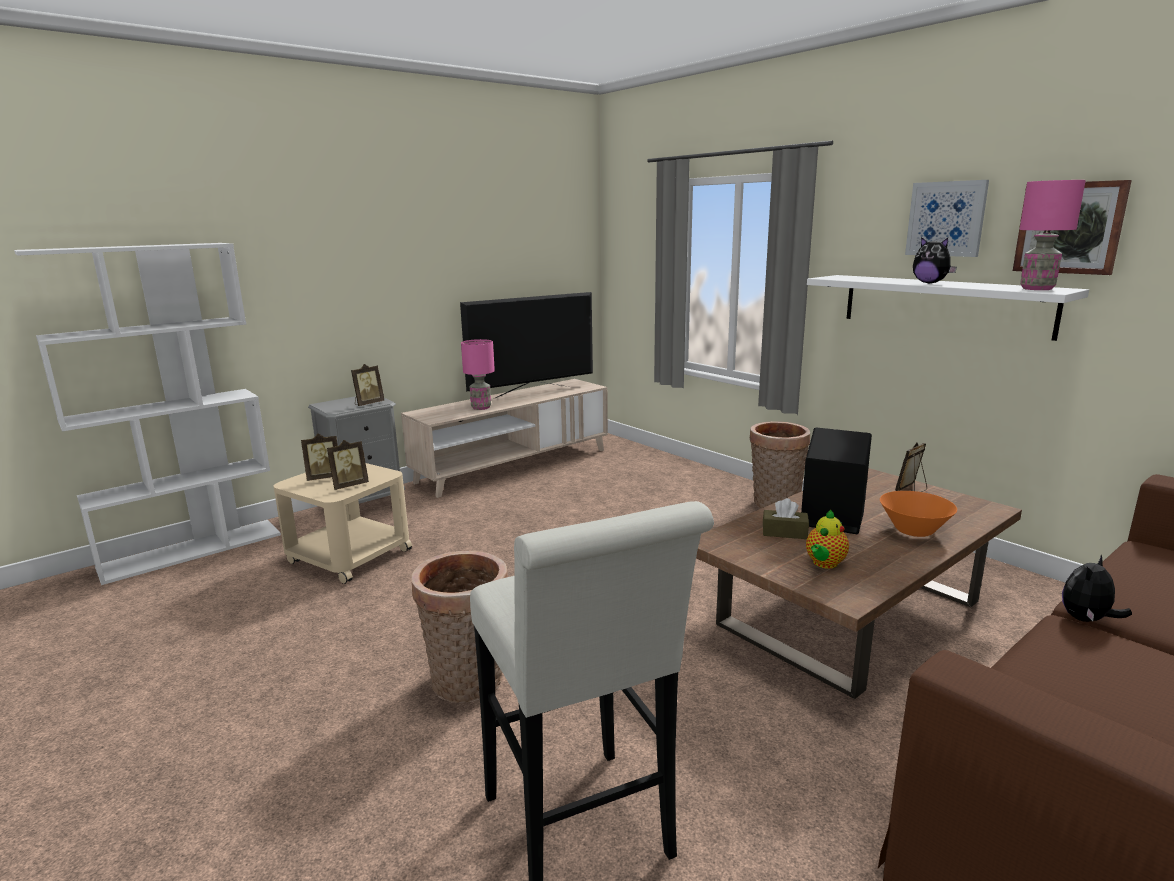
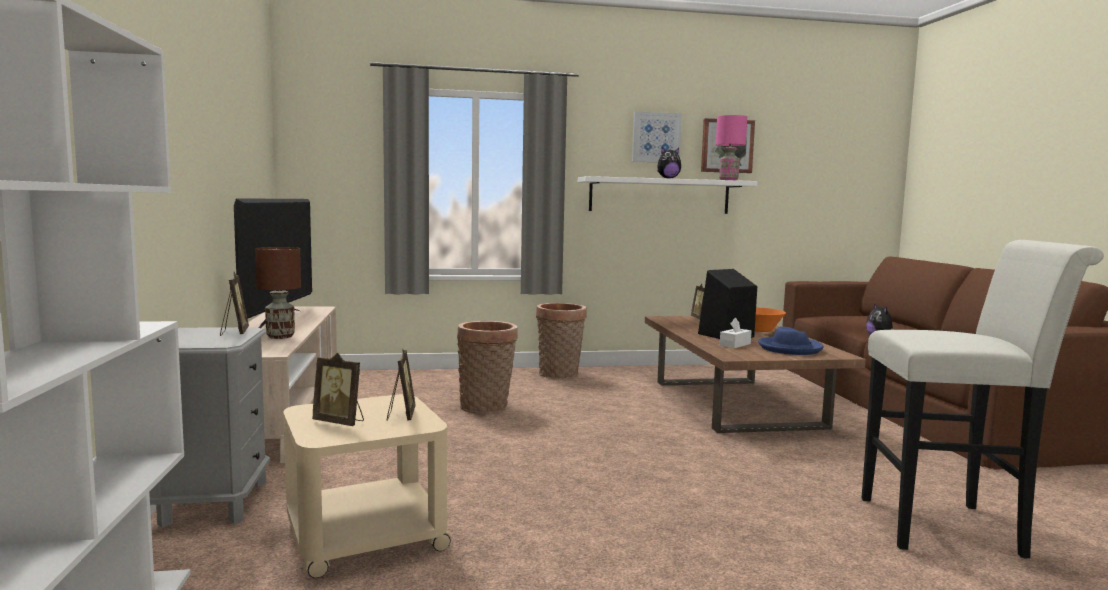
camera: 60 degrees left, 10 degrees down
picture frame [301,433,338,481] -> picture frame turned 105 degrees clockwise [312,353,364,426]
basket [412,551,508,703] -> basket moved to [457,321,518,413]
pink table lamp [461,339,495,410] -> brown table lamp [255,247,301,339]
brown tissue box [763,498,809,539] -> white tissue box [720,318,751,348]
teapot [806,510,849,569] -> blue hat [758,327,824,355]

